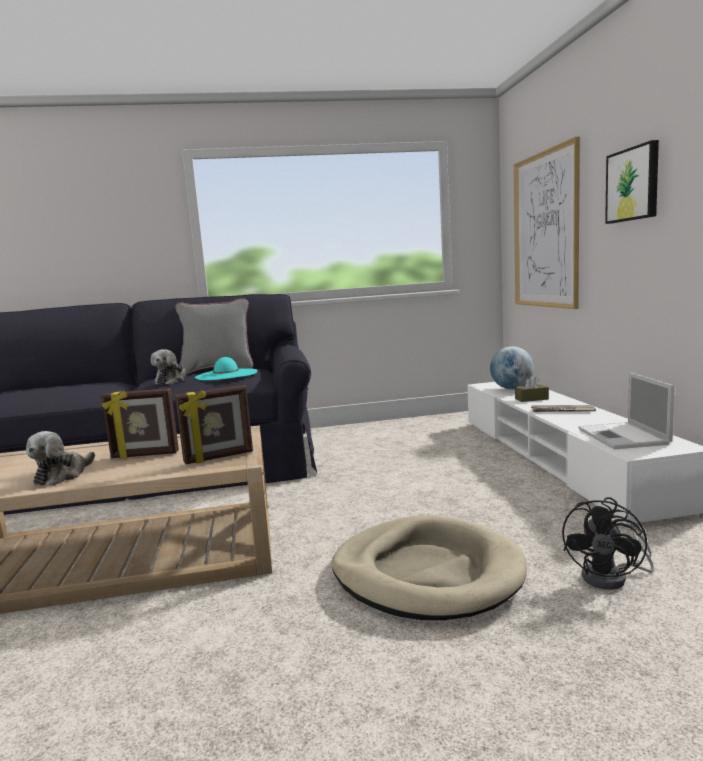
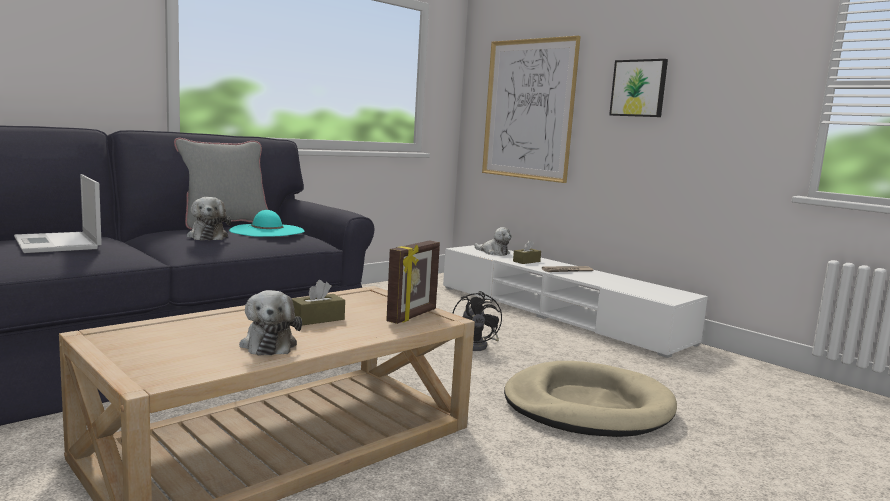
camera: 35 degrees left, 0 degrees up
picture frame [101,388,179,459] -> brown tissue box [291,280,345,325]
globe [490,346,534,389] -> plush toy [474,227,512,256]
black fan [562,497,654,590] -> black fan moved to [452,291,502,351]
laptop [578,372,674,449] -> laptop moved to [14,174,102,253]

